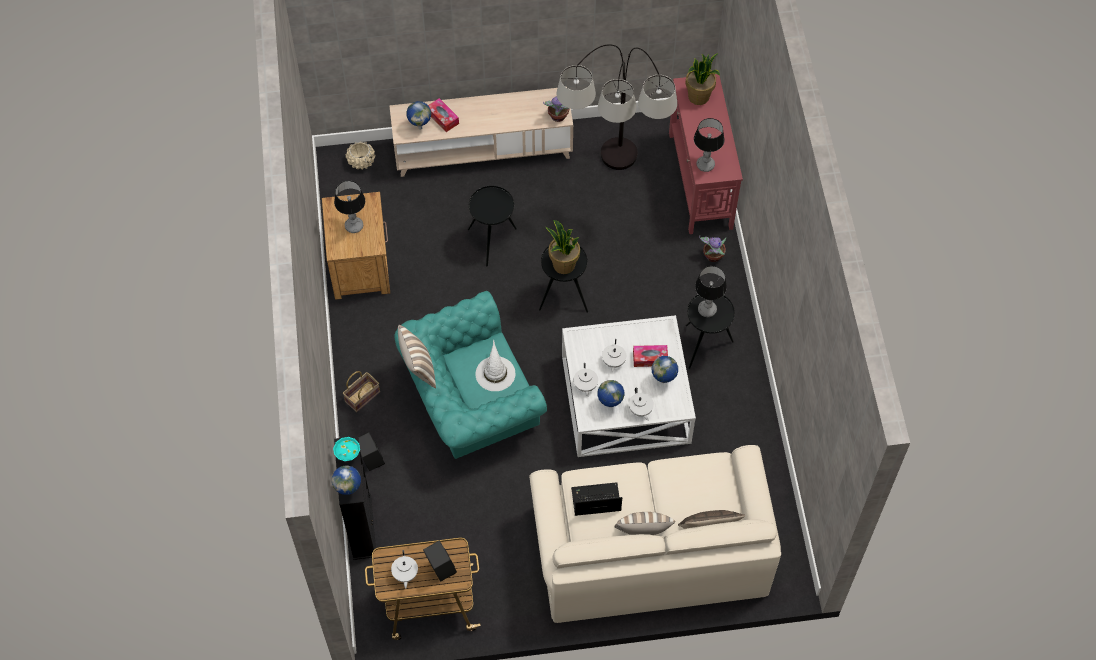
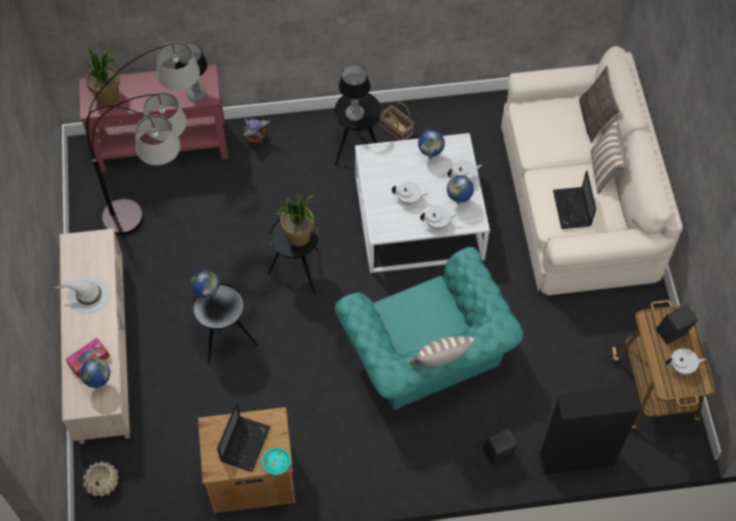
camera: 90 degrees left, 0 degrees up
globe [332,466,361,495] -> globe moved to [190,269,219,299]
turquoise bowl [333,437,360,461] -> turquoise bowl moved to [262,447,291,475]
table lamp [334,181,365,233] -> laptop [217,403,271,472]
basket [343,371,380,412] -> basket moved to [380,102,414,141]
white hat [476,339,515,391] -> white hat moved to [54,276,111,314]
potted plant [543,96,569,122] -> none
tissue box [633,345,668,367] -> none

